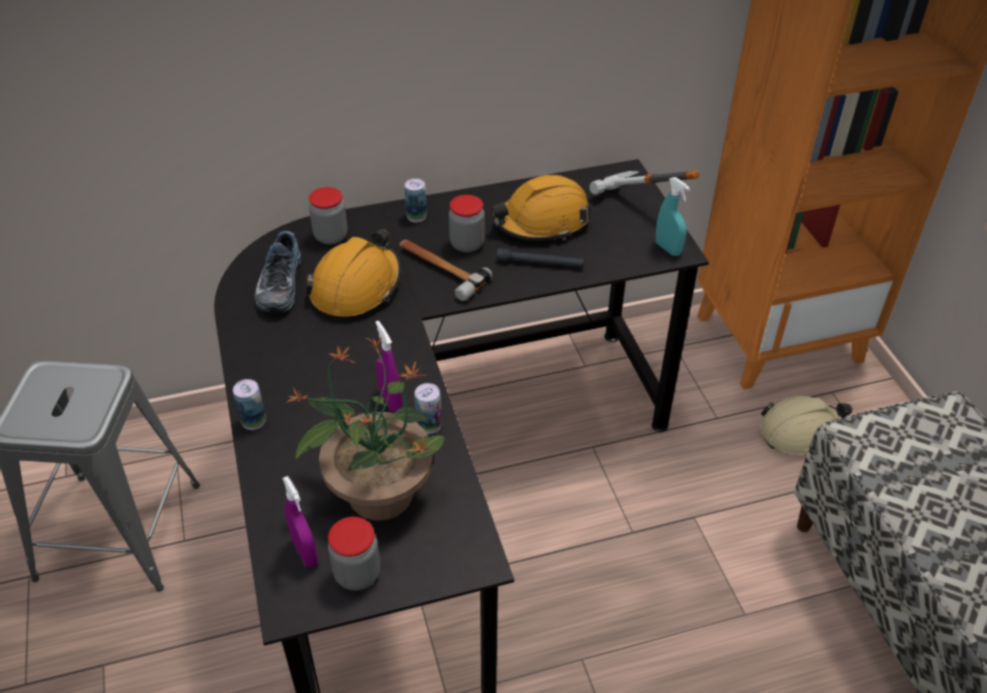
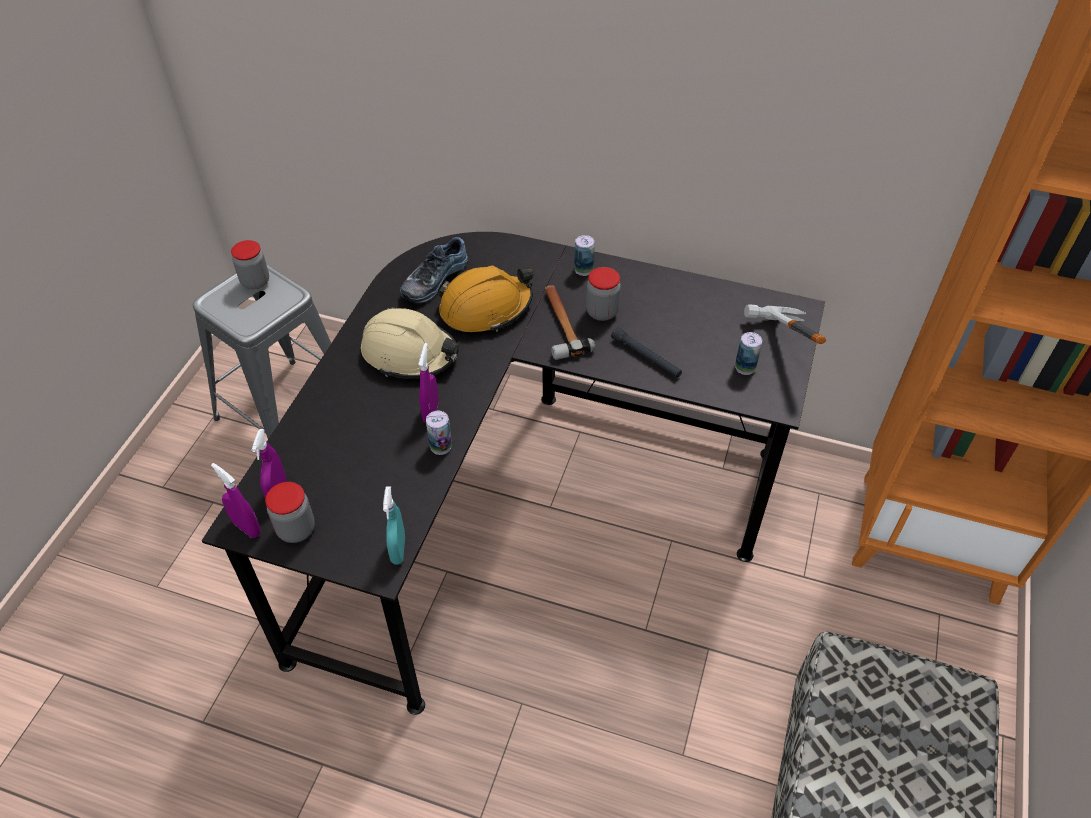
camera: 35 degrees right, 5 degrees up
can [233,379,266,430] -> can moved to [735,332,762,375]
potted plant [288,336,445,521] -> none
jar [309,187,347,245] -> jar moved to [231,240,269,289]
orange hard hat [492,175,591,241] -> none
turquoise spray bottle [655,177,690,256] -> turquoise spray bottle moved to [383,486,405,565]
beige hard hat [760,396,853,455] -> beige hard hat moved to [361,307,459,379]
none -> purple spray bottle [211,463,261,538]

